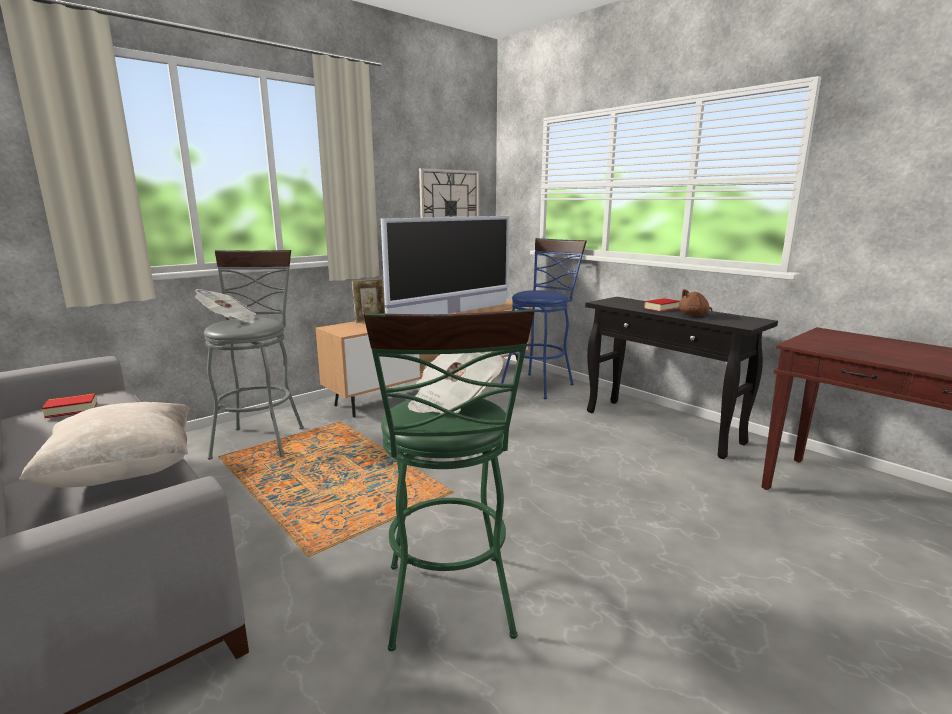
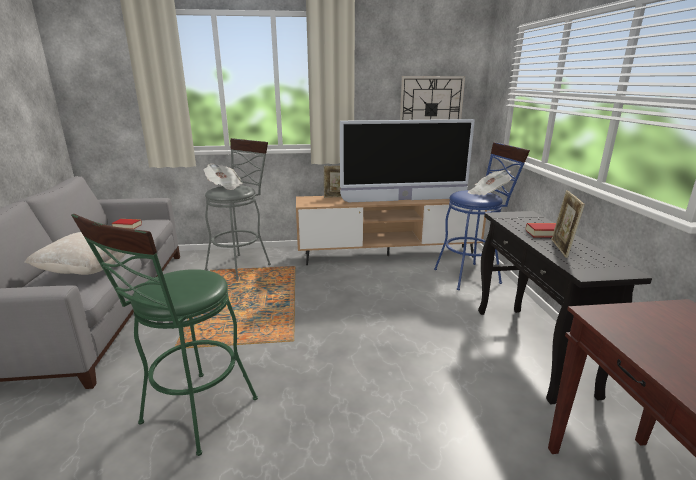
camera: 35 degrees right, 5 degrees up
newspaper [408,351,503,414] -> newspaper moved to [468,170,512,195]
brown plush toy [679,289,712,316] -> picture frame [551,190,585,258]

